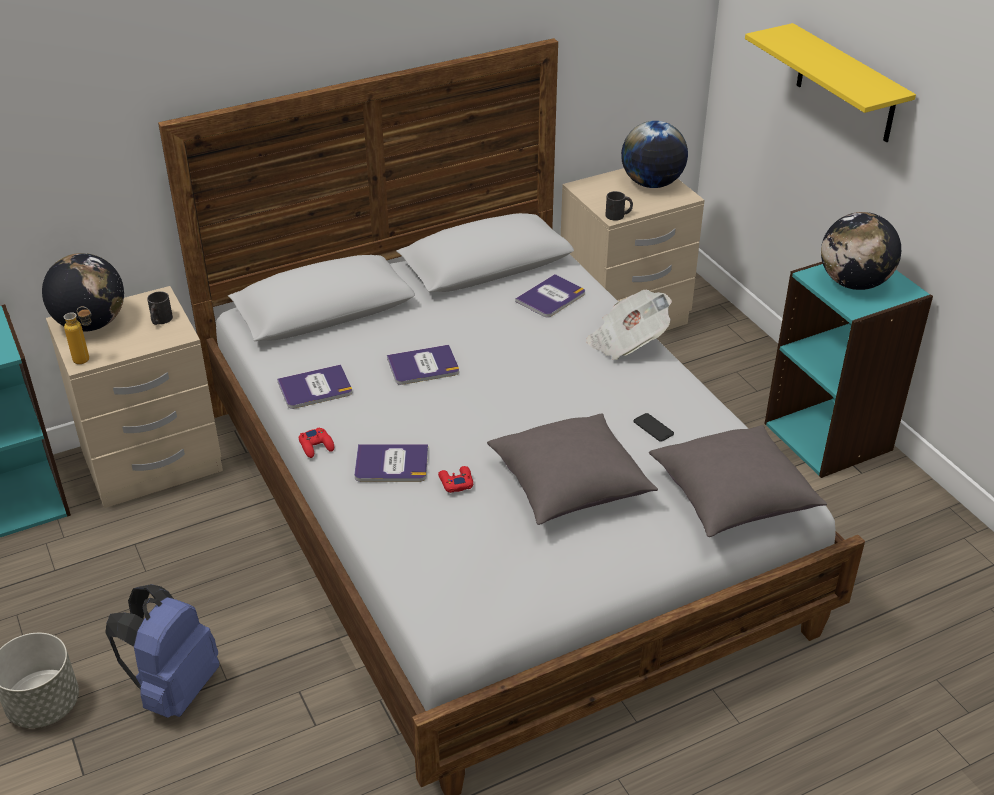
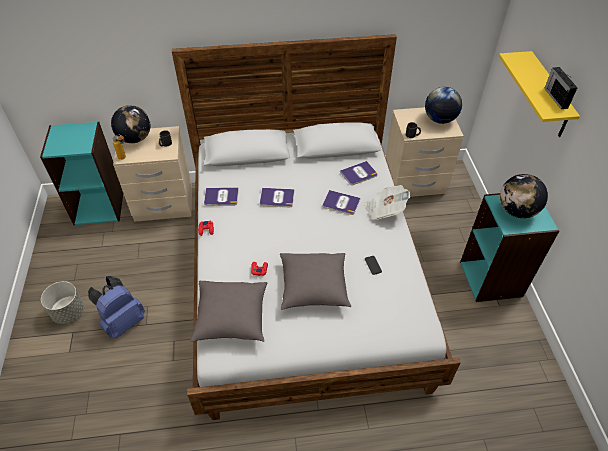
camera: 20 degrees right, 10 degrees up
book [354,444,428,482] -> book moved to [323,190,360,215]
grey pillow [649,425,827,537] -> grey pillow moved to [190,281,267,342]
none -> radio [544,67,577,109]

